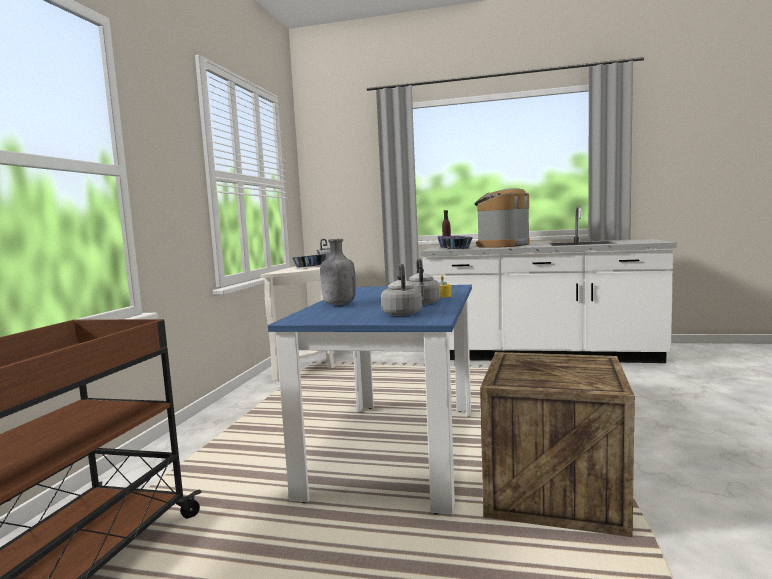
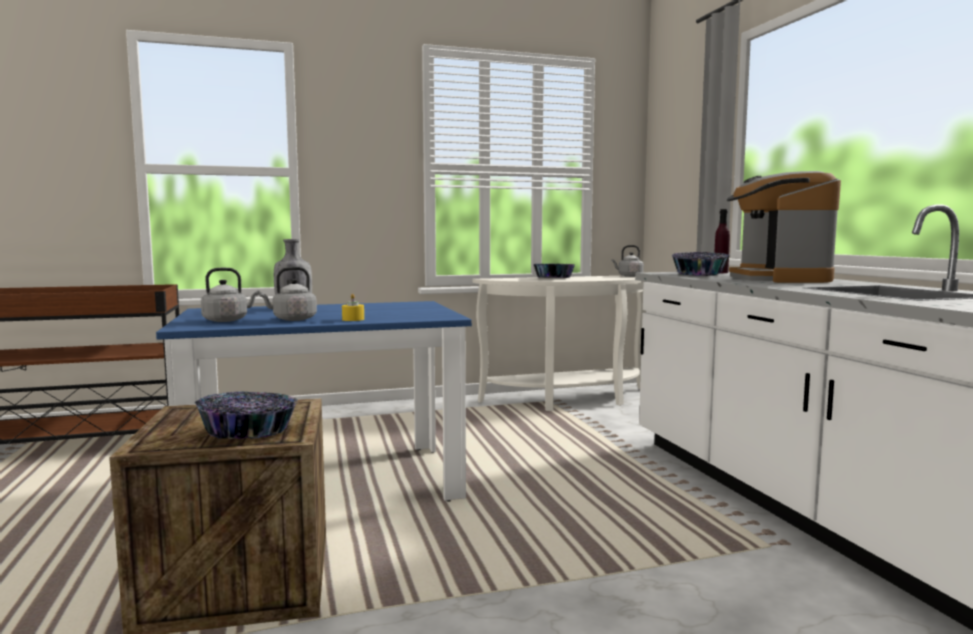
camera: 60 degrees right, 0 degrees up
coffee machine [474,188,530,247] -> coffee machine turned 105 degrees counterclockwise [727,171,841,283]
none -> bowl [195,392,298,439]

